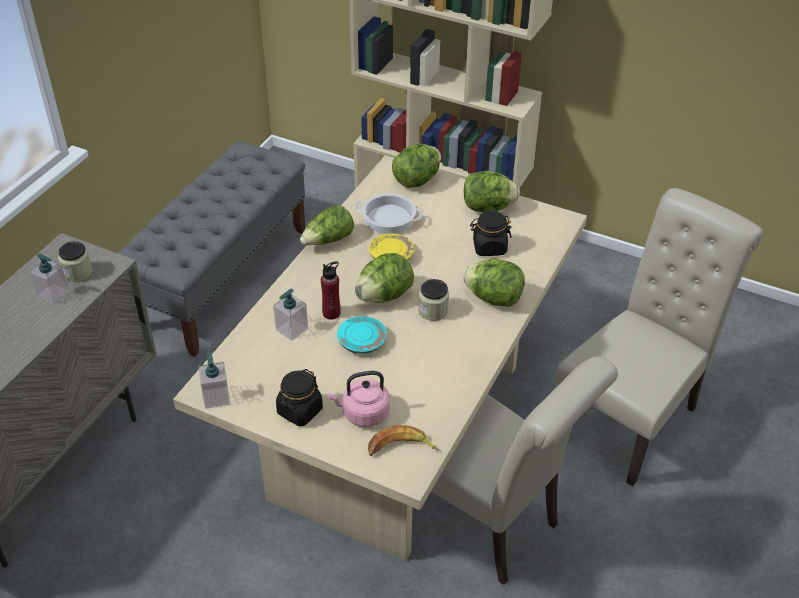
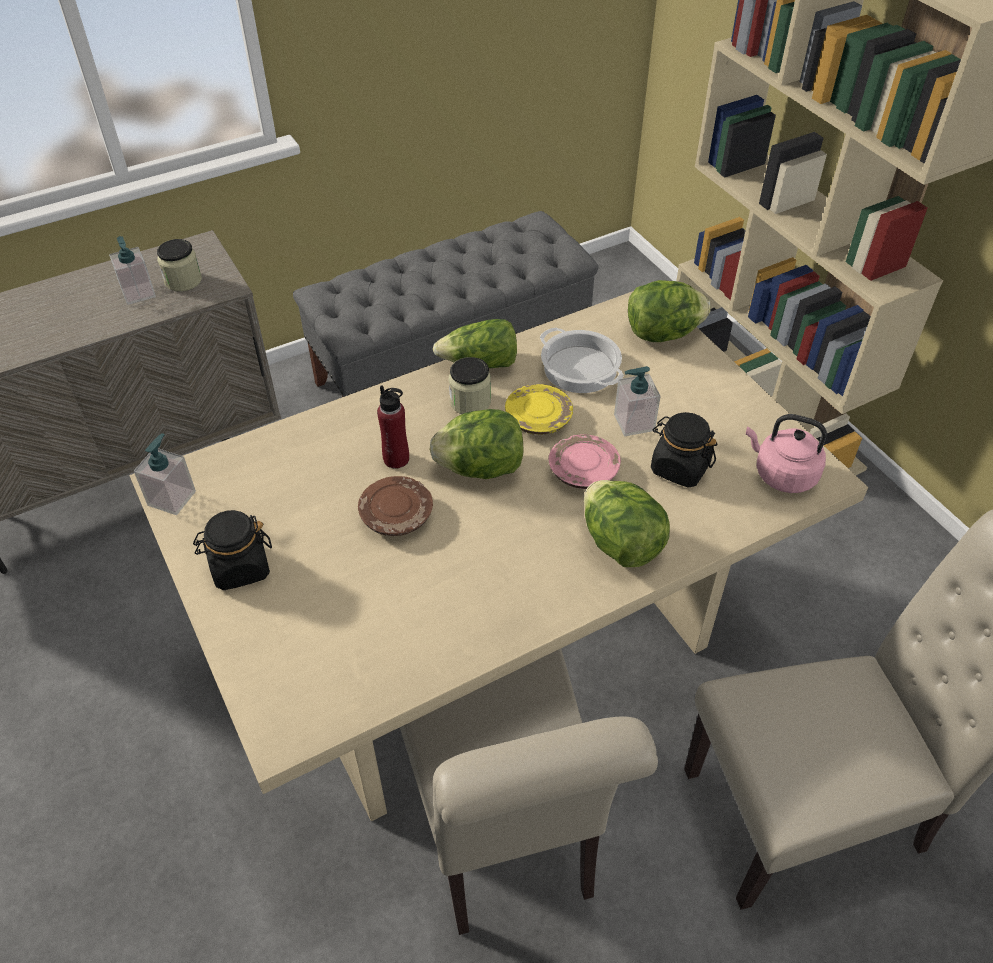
camera: 35 degrees right, 5 degrees up
soap dispenser [273,289,308,341] -> soap dispenser moved to [614,366,661,436]
pink kettle [328,371,390,427] -> pink kettle moved to [746,414,827,493]
turquoise plate [337,316,387,354] -> brown plate [358,476,433,536]
banana [368,425,438,456] -> none
jar [419,279,449,321] -> jar moved to [449,357,491,414]
lettuce [464,171,520,212] -> none
none -> pink plate [549,434,621,489]

